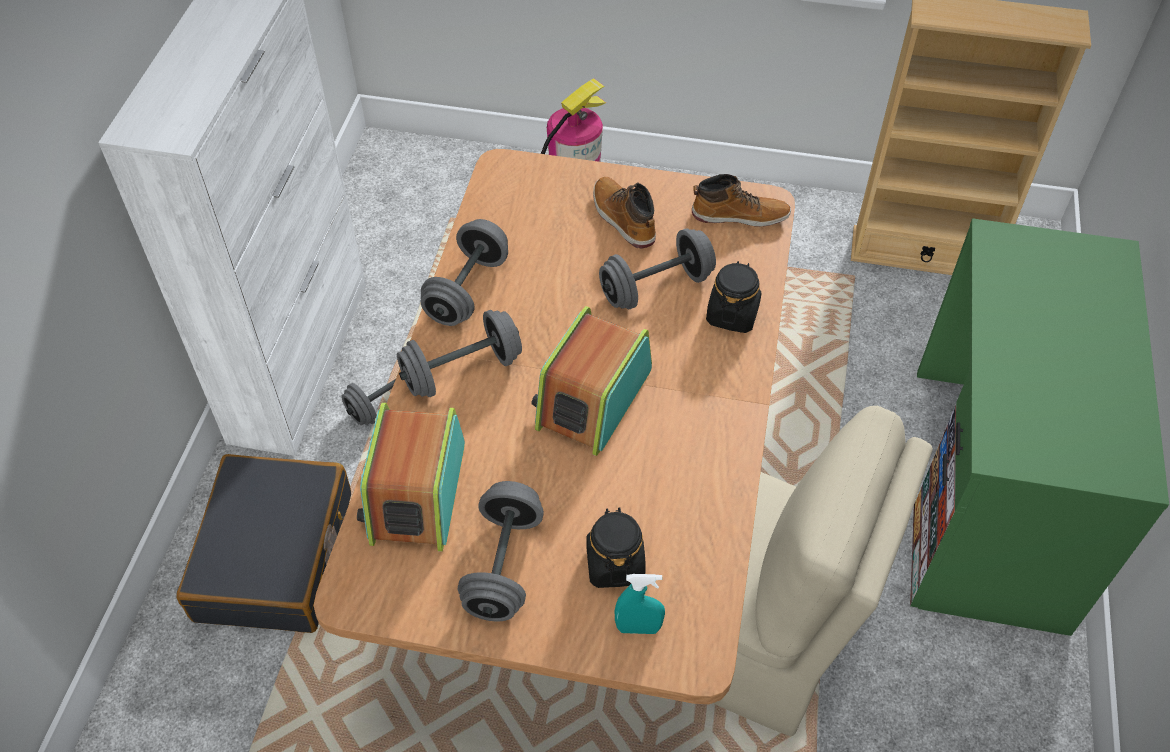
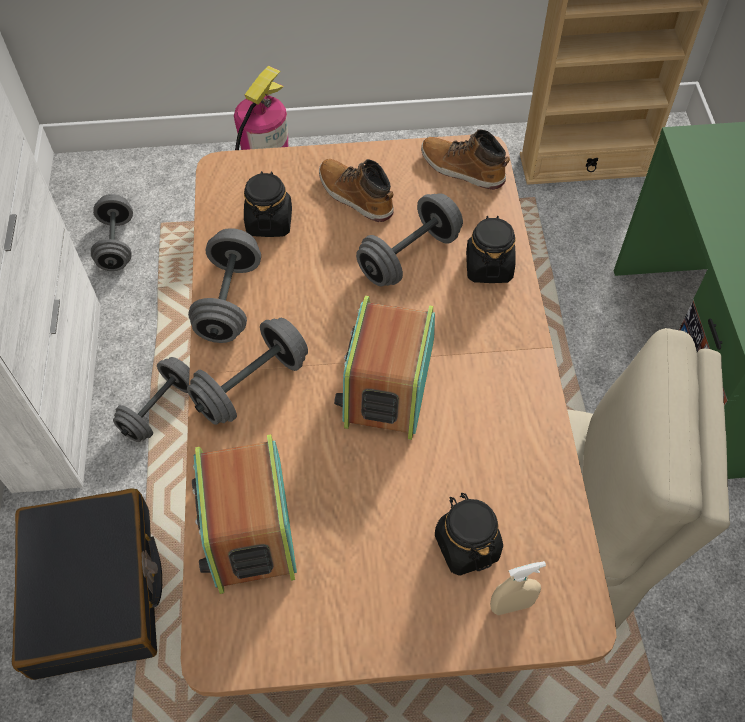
camera: 15 degrees left, 5 degrees up
grey dumbbell [458,481,544,621] -> grey dumbbell moved to [91,194,133,271]
turquoise spray bottle [615,574,665,634] -> beige spray bottle [490,561,546,615]
boot [692,174,791,227] -> boot turned 135 degrees counterclockwise [421,129,510,190]
none -> black jar [244,171,292,237]

